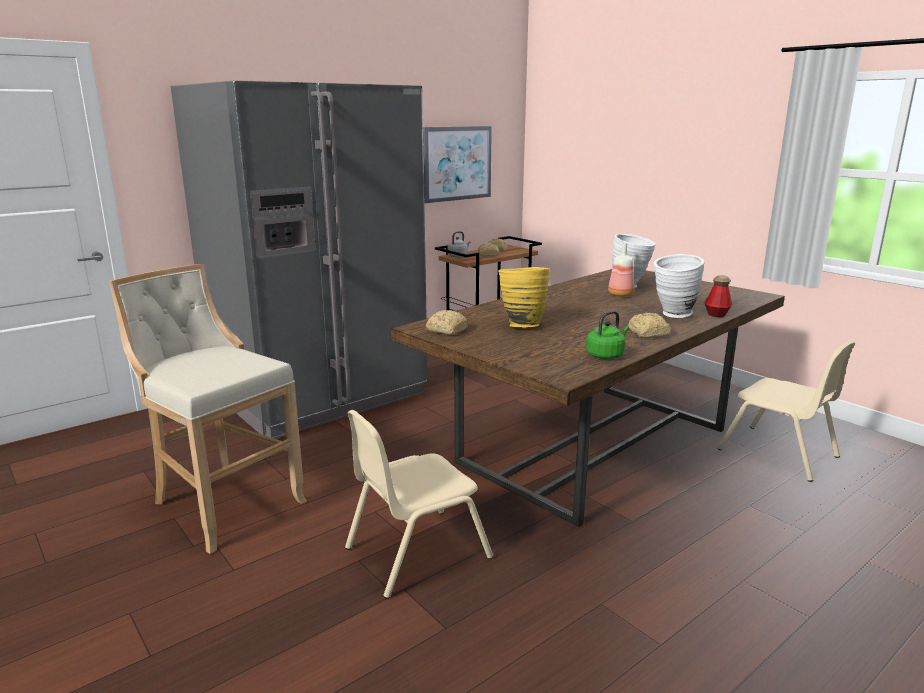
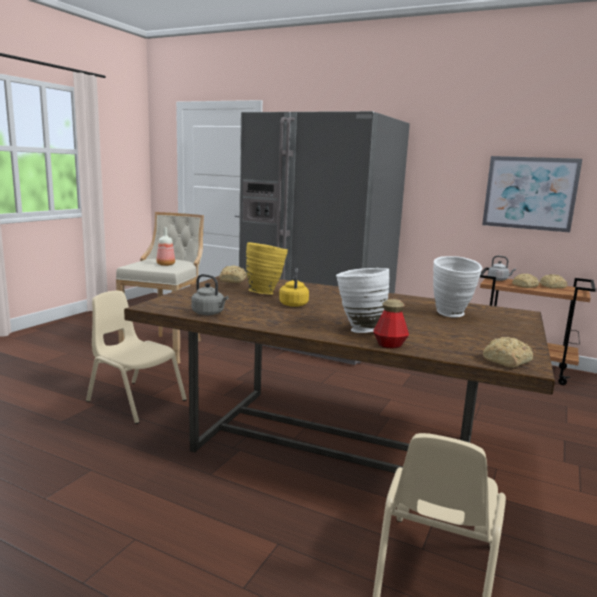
camera: 65 degrees right, 5 degrees down
green kettle [586,311,629,359] -> grey kettle [191,274,229,315]
bottle [608,243,634,297] -> bottle moved to [157,227,175,266]
bread [628,313,671,338] -> bread moved to [483,337,533,368]
none -> yellow kettle [279,268,309,307]

